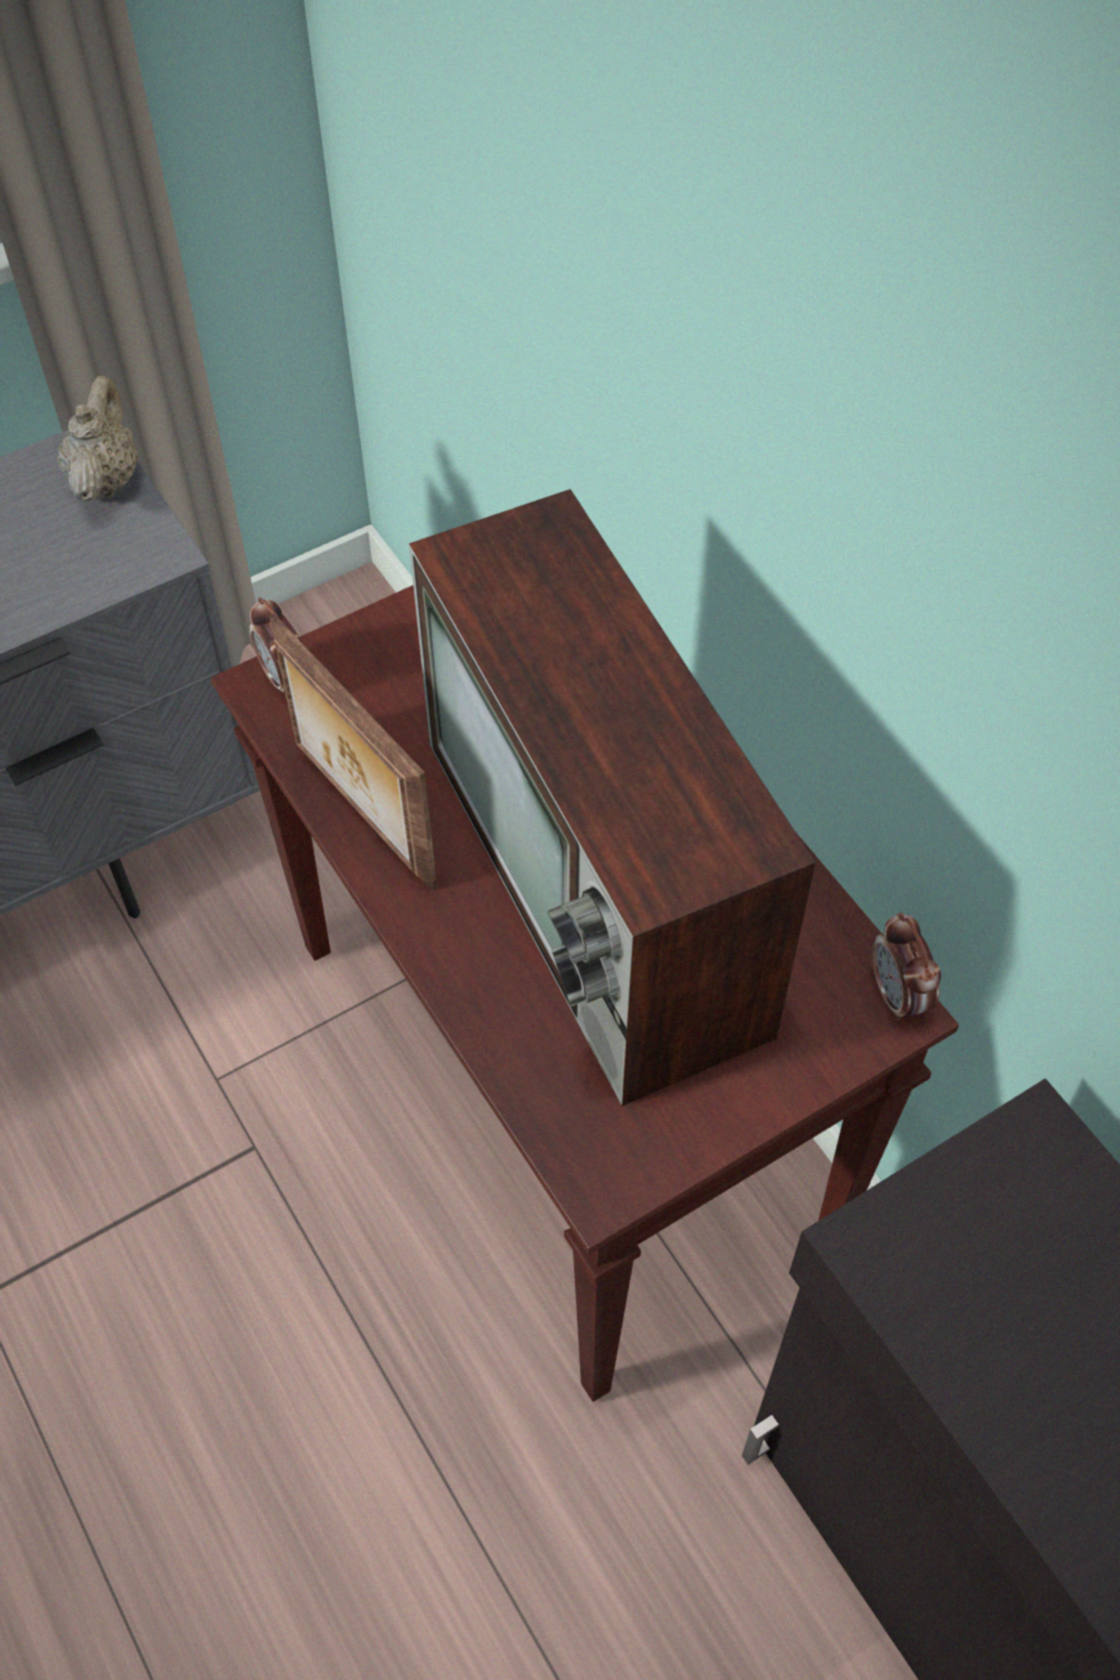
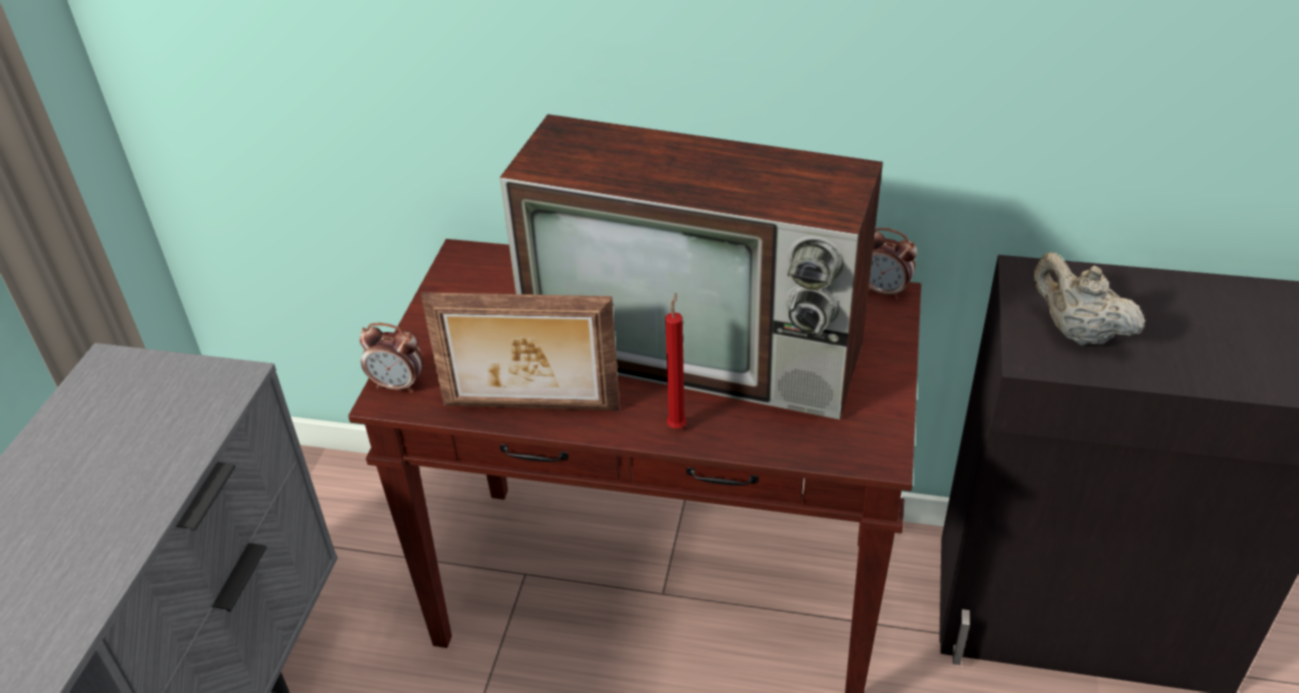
camera: 45 degrees left, 15 degrees down
beige teapot [57,376,139,502] -> beige teapot moved to [1033,253,1145,346]
none -> red candle [665,293,686,428]

